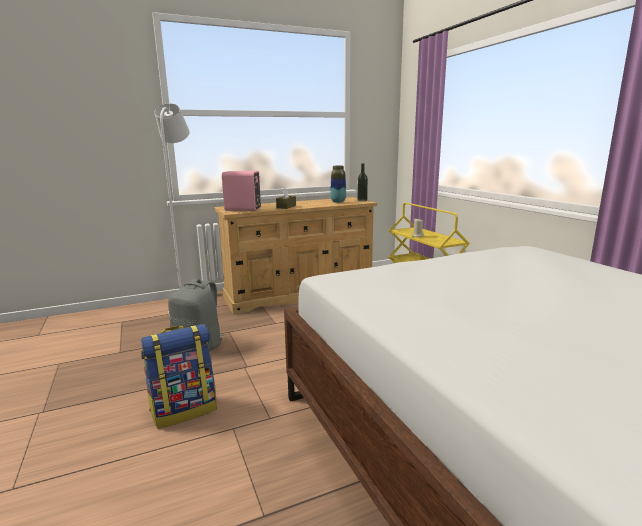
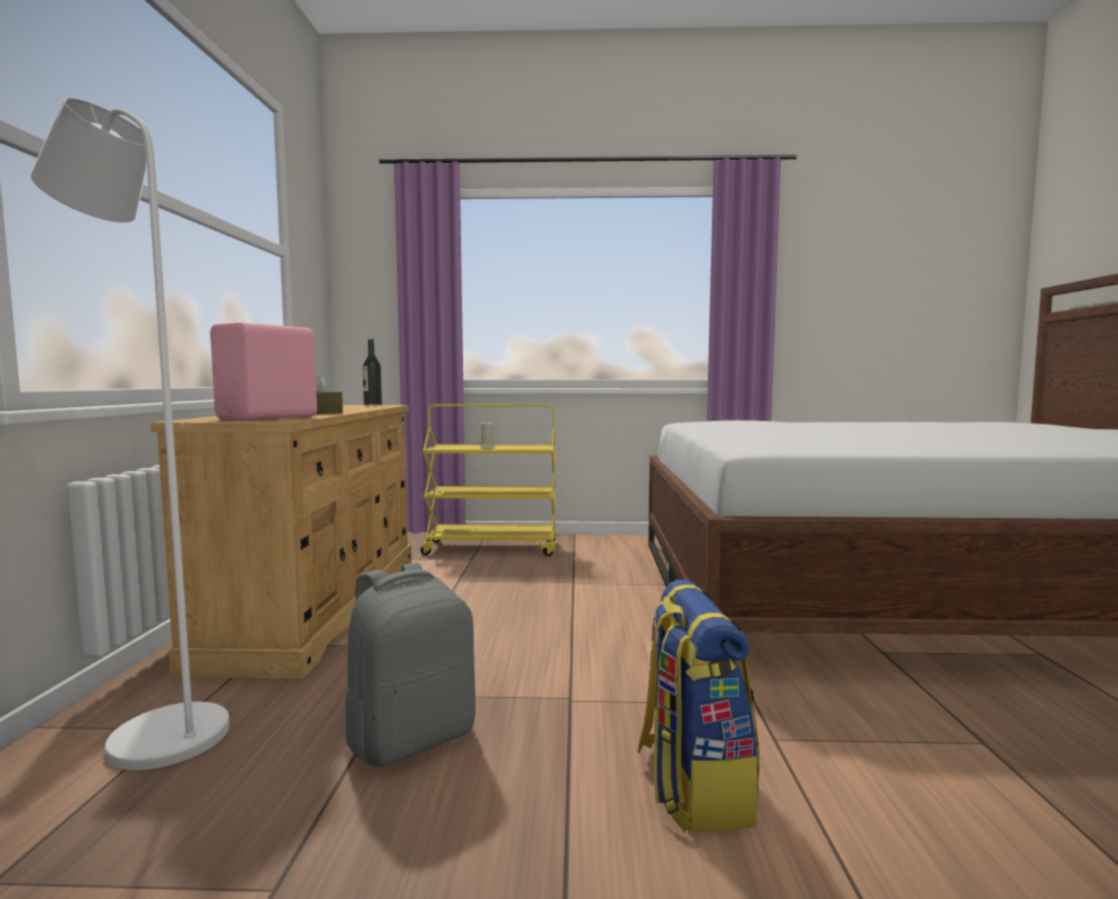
camera: 65 degrees left, 10 degrees down
vase [330,165,346,203] -> none

